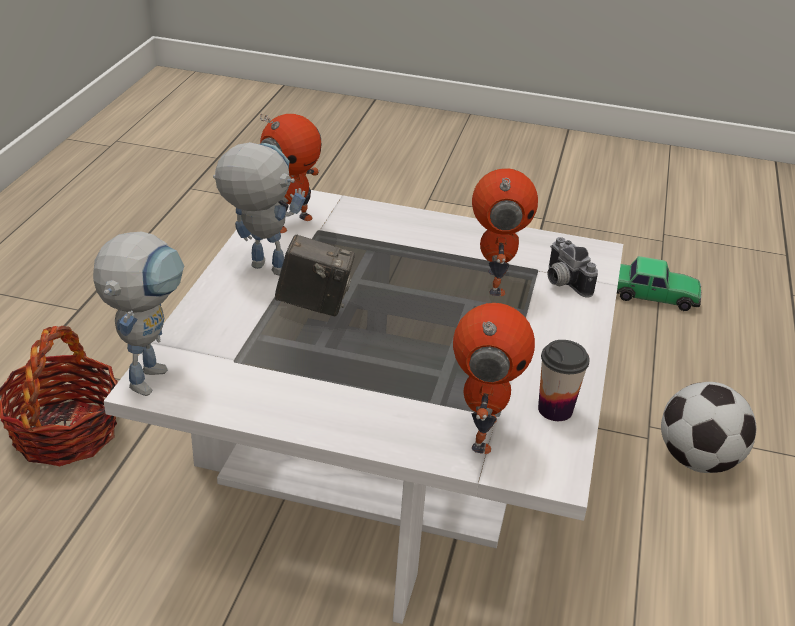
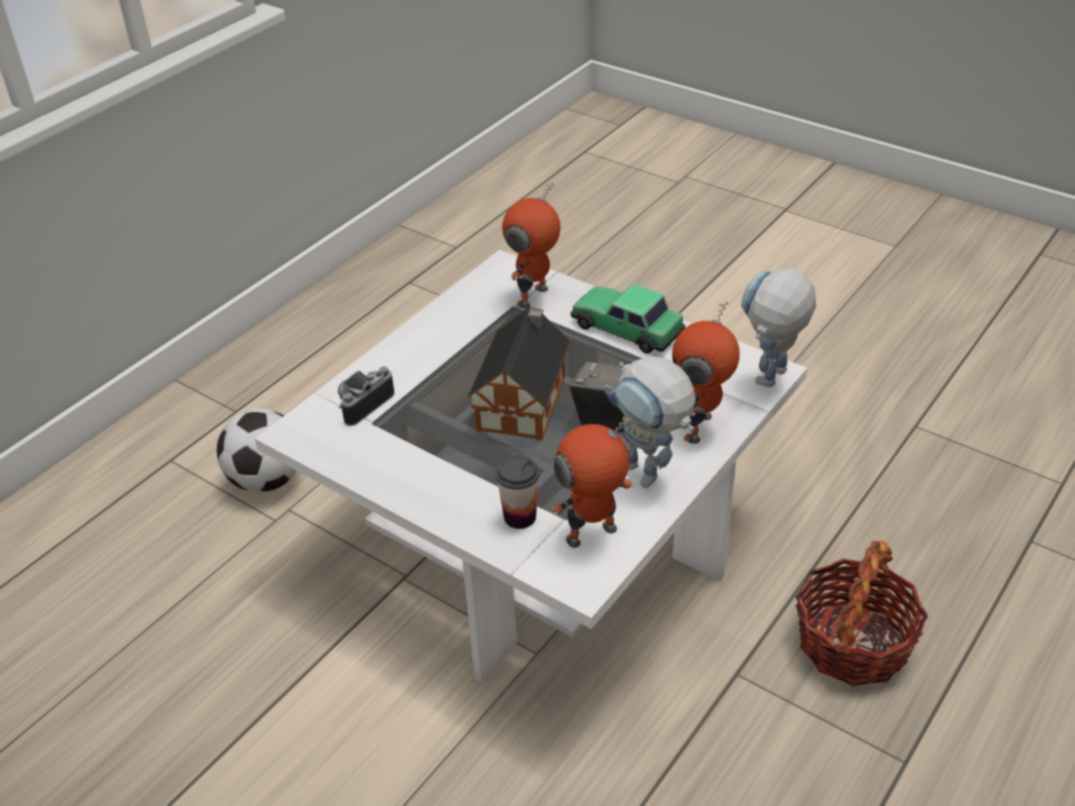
camera: 155 degrees left, 5 degrees up
toy robot [472,168,538,296] -> toy robot moved to [672,302,740,444]
cup [538,340,590,421] -> cup moved to [495,455,540,529]
camera [547,237,598,297] -> camera turned 135 degrees counterclockwise [338,366,394,426]
toy car [617,256,701,311] -> toy car moved to [571,284,685,354]
none -> toy house [467,307,571,441]

